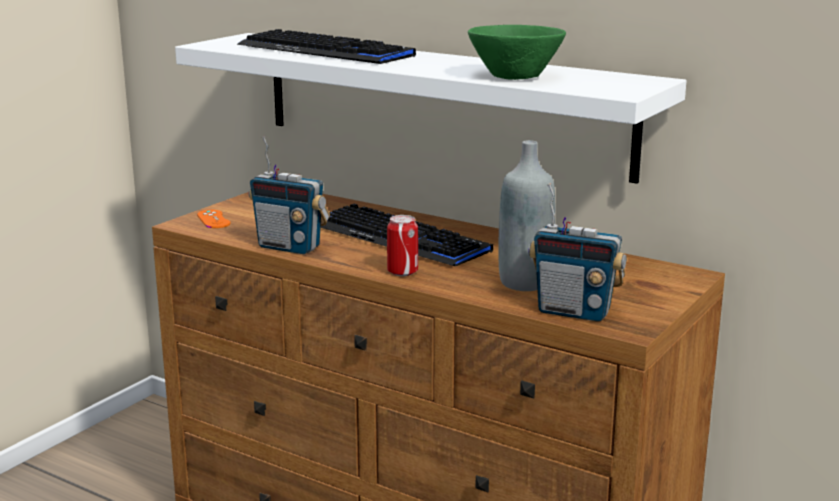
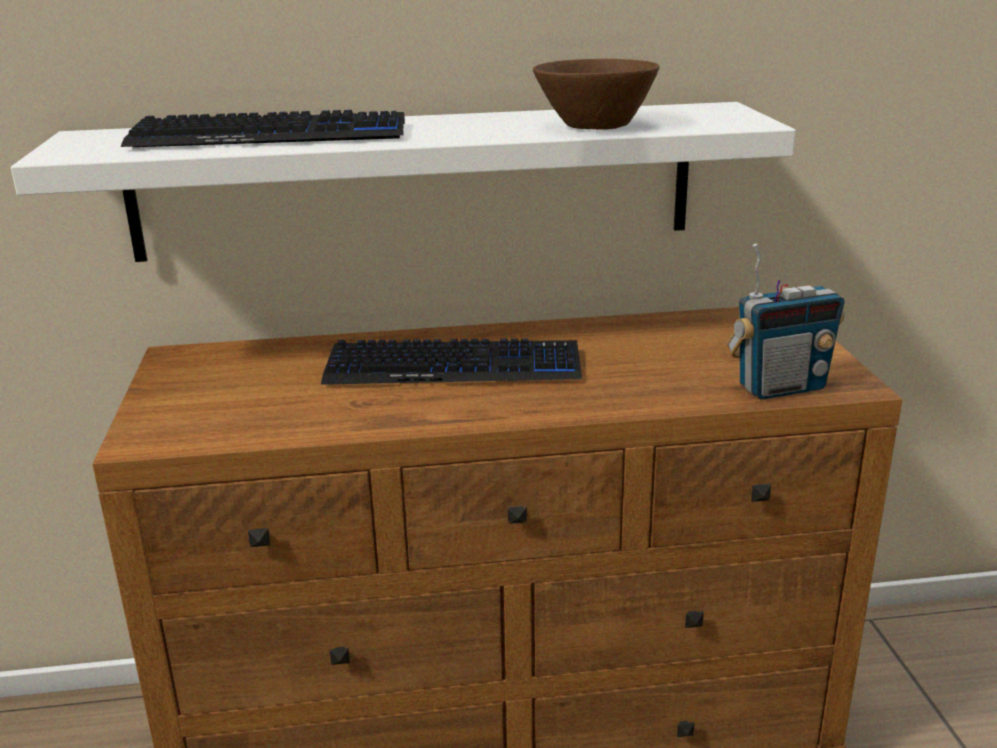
camera: 40 degrees left, 5 degrees up
orange game controller [197,210,231,228] -> none
radio [249,136,330,254] -> none
can [387,215,418,276] -> none
green bowl [468,25,566,80] -> brown bowl [533,59,660,129]
grey bottle [499,140,555,291] -> none

